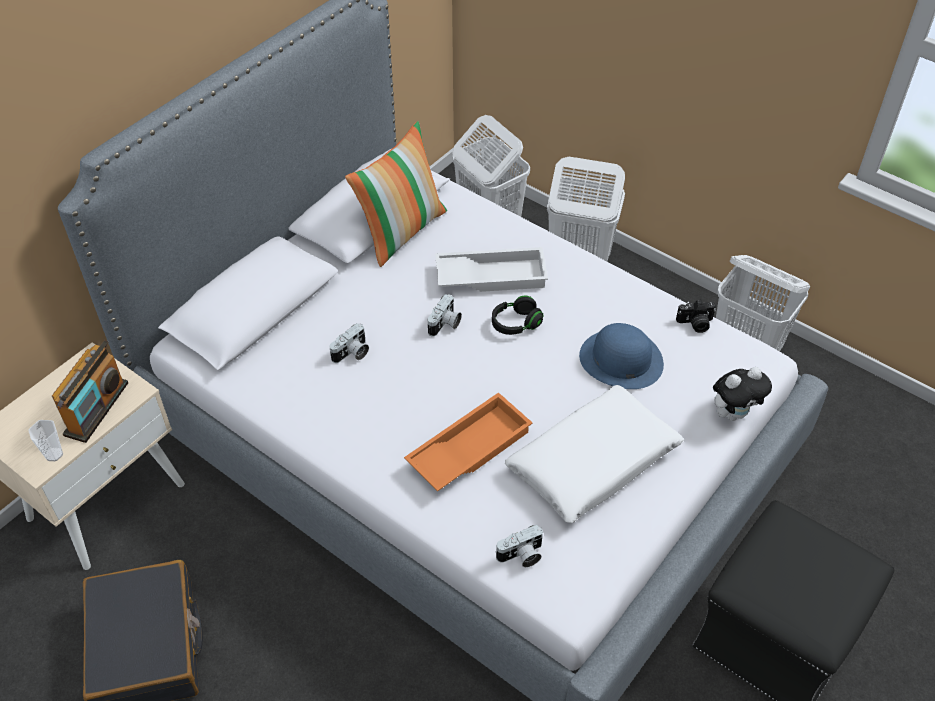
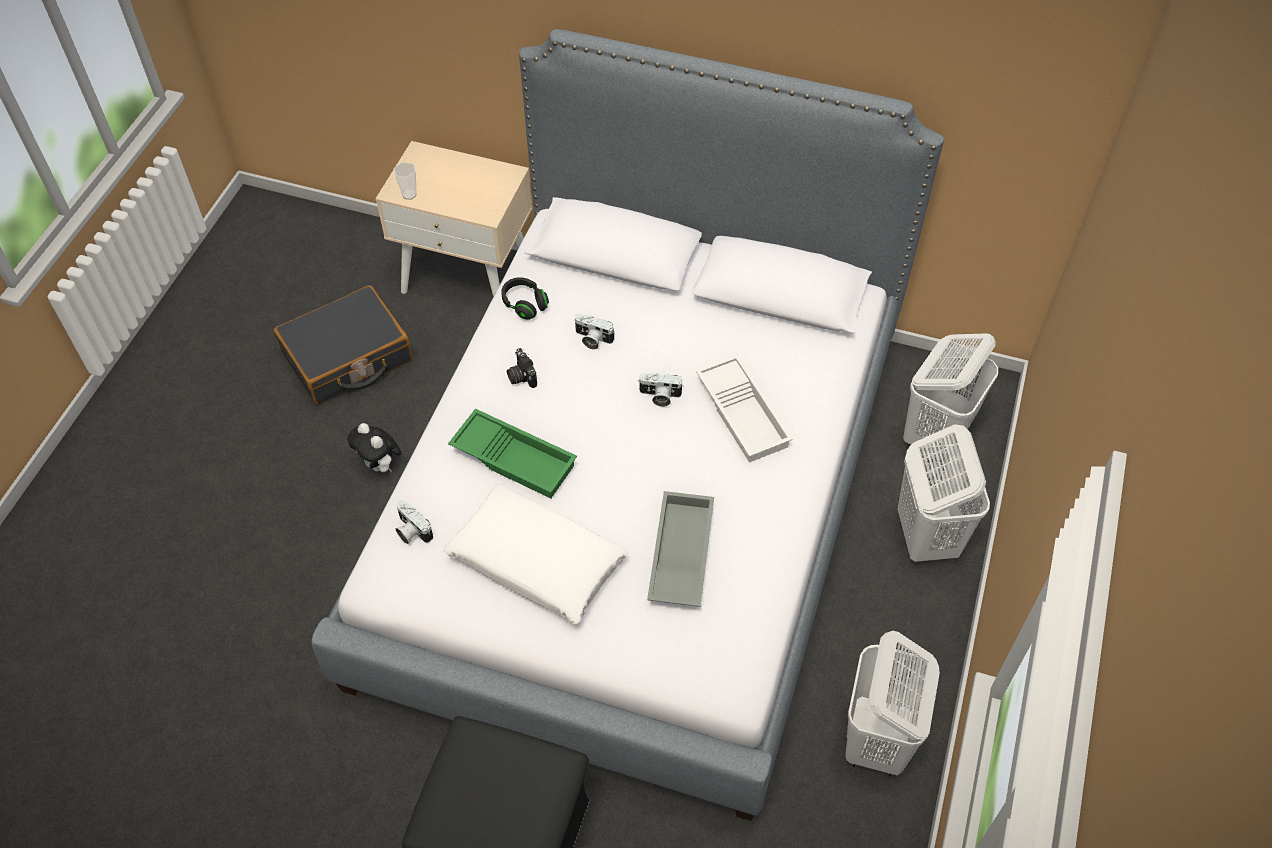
camera: 70 degrees right, 5 degrees up
radio [52,340,128,443] -> none
pillow [345,121,447,267] -> none
orange tray [404,392,533,491] -> green tray [448,409,577,498]
black headphones [492,296,543,335] -> black headphones moved to [501,277,549,320]
blue hat [579,323,664,389] -> grey tray [647,491,714,607]
camera [676,300,716,333] -> camera moved to [507,348,537,388]
plush toy [713,367,772,421] -> plush toy moved to [347,423,402,472]

